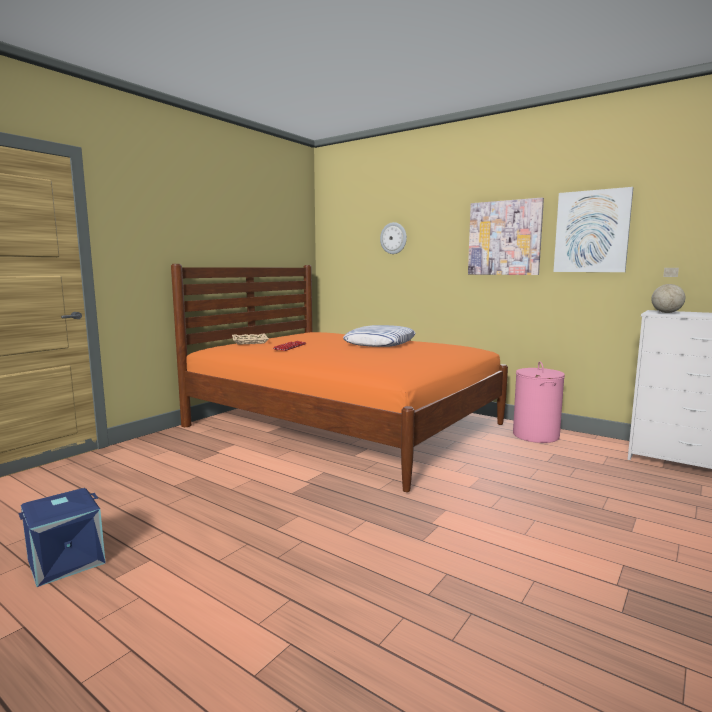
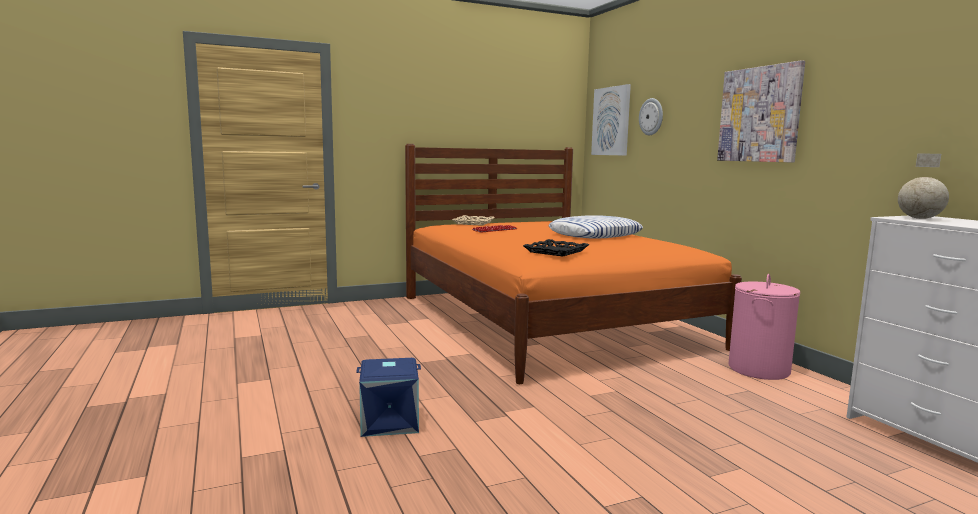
camera: 30 degrees right, 0 degrees up
blue storage box [19,488,106,587] -> blue storage box moved to [356,358,421,437]
picture [553,187,633,272] -> picture moved to [591,84,631,156]
none -> black tray [523,239,589,257]

